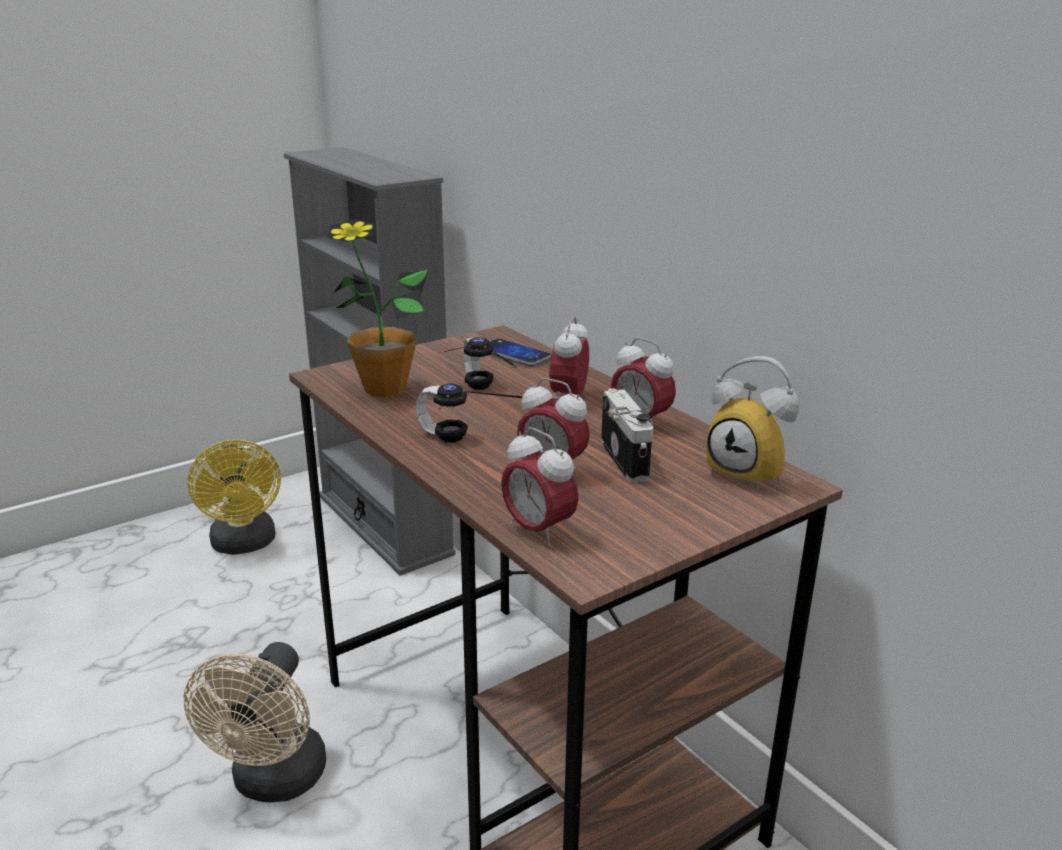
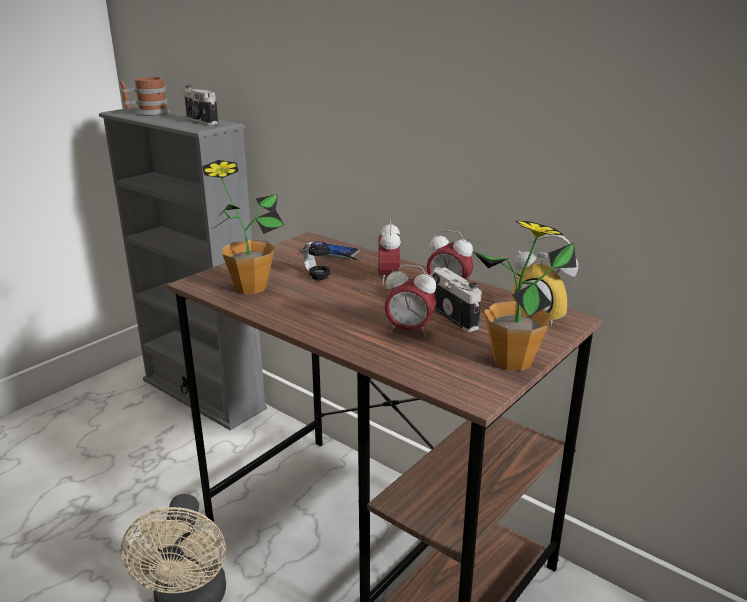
camera: 15 degrees left, 0 degrees up
yellow fan [187,440,281,555] -> none
headphones [416,384,522,443] -> none
alarm clock [501,427,579,546] -> none
none -> mug [120,77,170,116]
none -> camera [183,85,218,125]
none -> potted plant [473,221,577,371]

